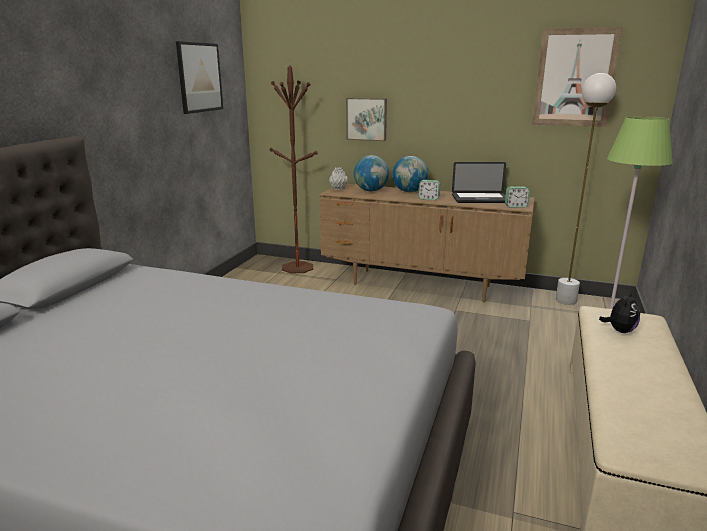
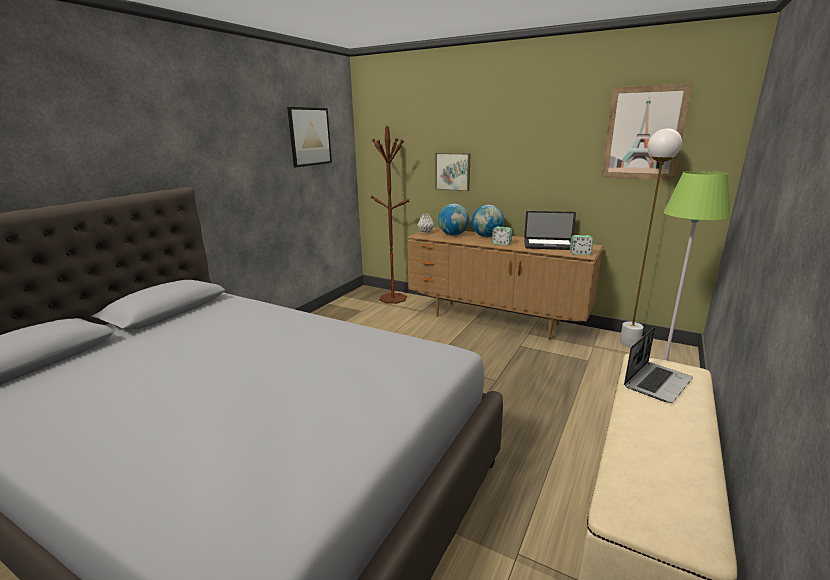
camera: 10 degrees right, 0 degrees up
plush toy [599,291,640,333] -> laptop [624,327,693,403]

